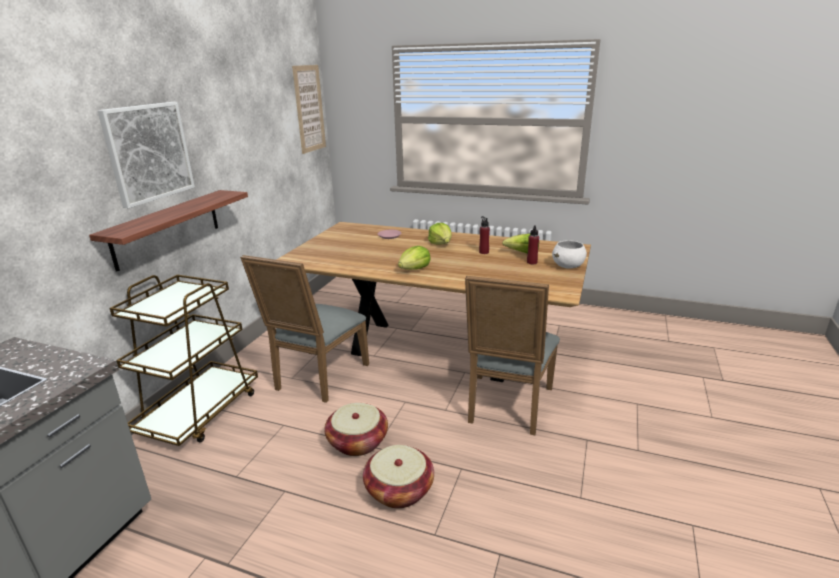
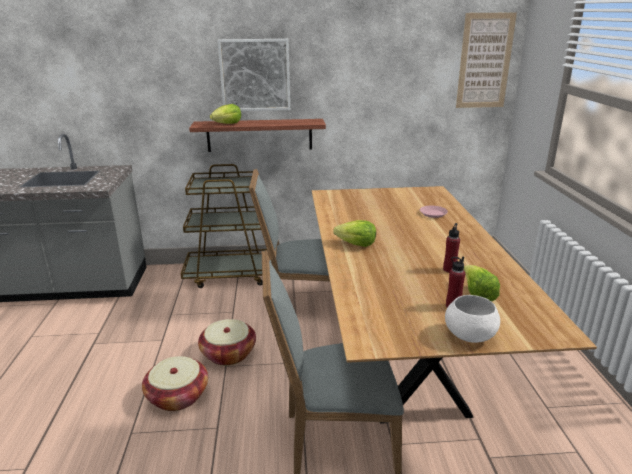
camera: 65 degrees right, 0 degrees up
lettuce [428,223,452,245] -> lettuce moved to [210,104,241,124]

